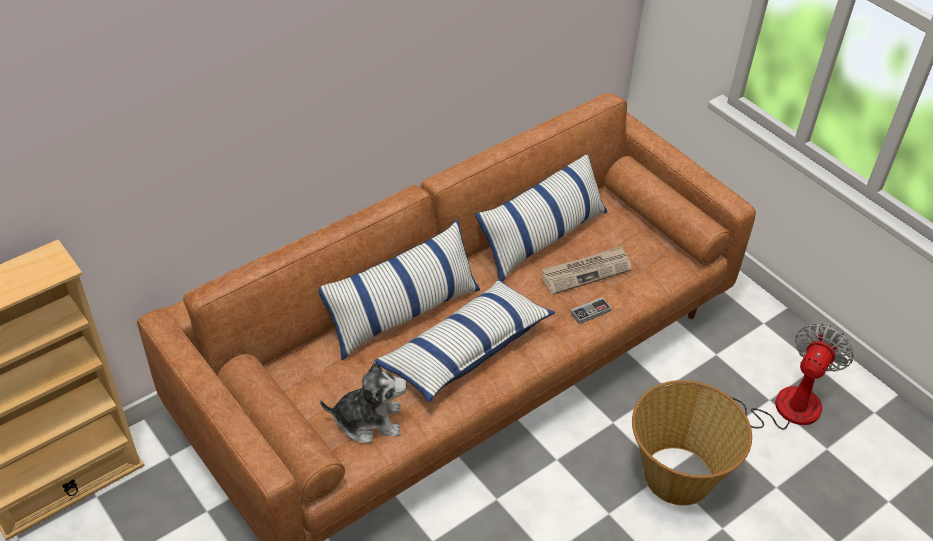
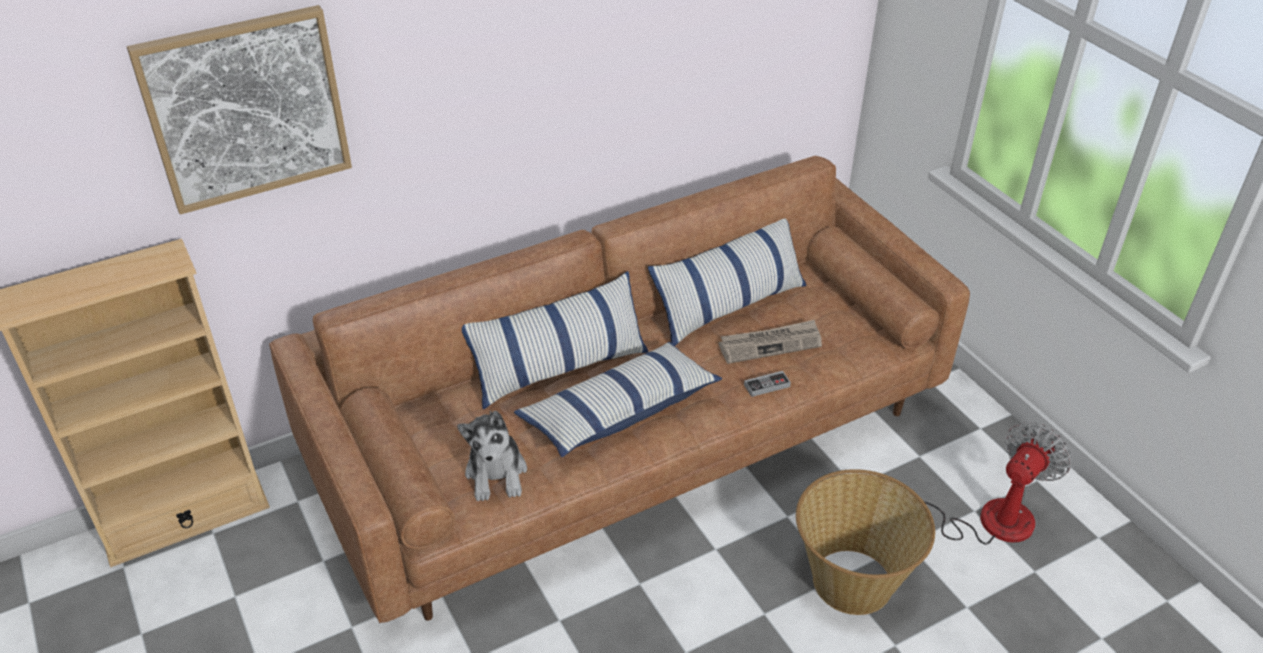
camera: 10 degrees right, 5 degrees down
plush toy [320,361,407,443] -> plush toy turned 75 degrees clockwise [457,410,527,502]
none -> picture [127,5,352,215]

